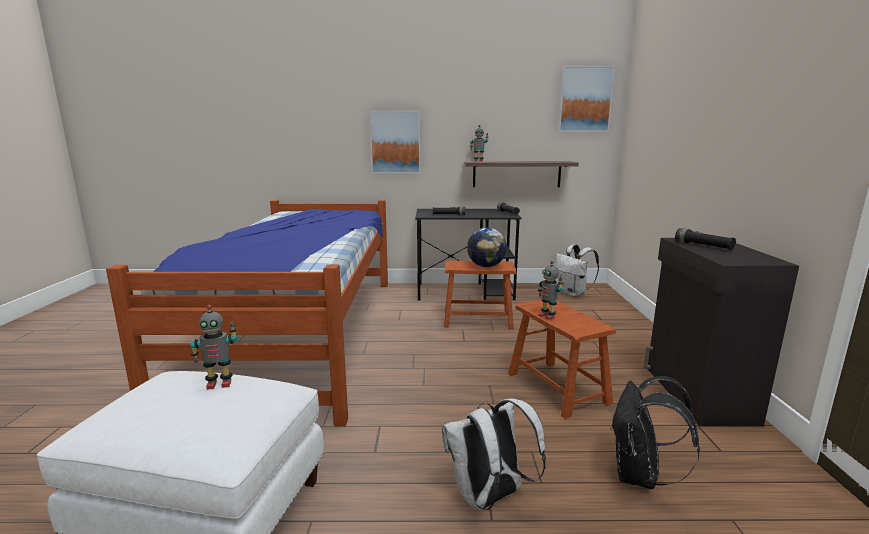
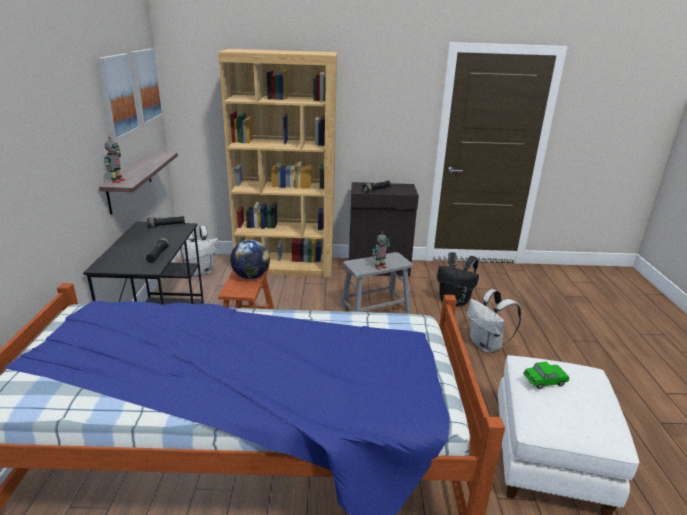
camera: 90 degrees left, 10 degrees up
toy robot [190,305,237,389] -> toy car [523,362,570,389]
picture [369,111,421,173] -> picture moved to [97,54,140,140]
brown stool [508,299,616,419] -> grey stool [340,252,413,313]
none -> brown bookcase [218,49,337,277]

